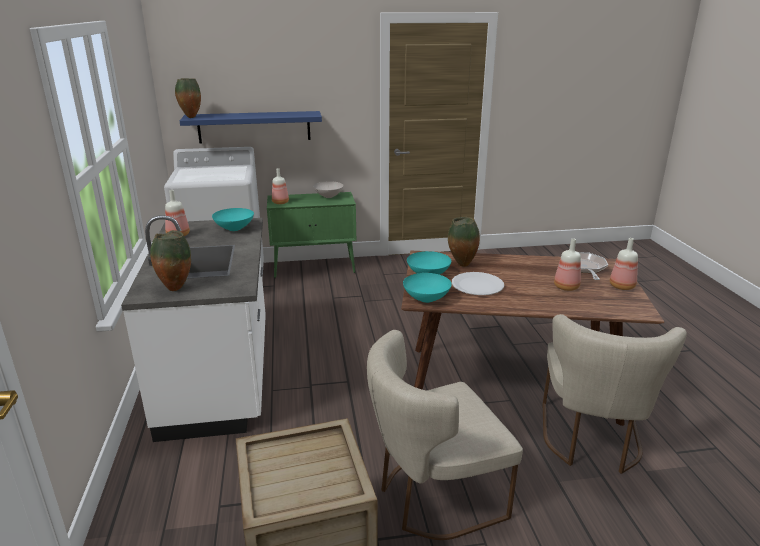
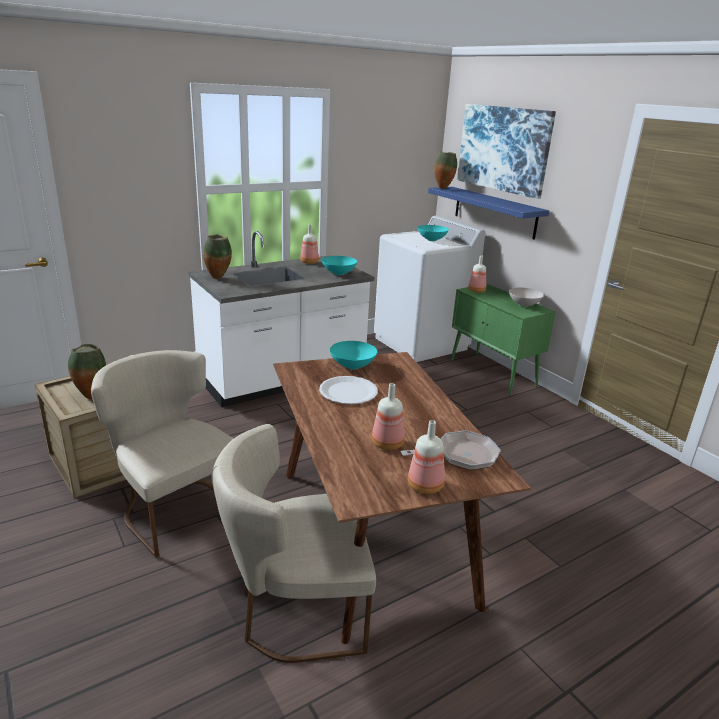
camera: 65 degrees right, 0 degrees up
turquoise bowl [403,273,452,303] -> turquoise bowl moved to [418,225,449,241]
vase [448,217,480,267] -> vase moved to [68,344,106,399]
none -> picture [457,104,556,199]

